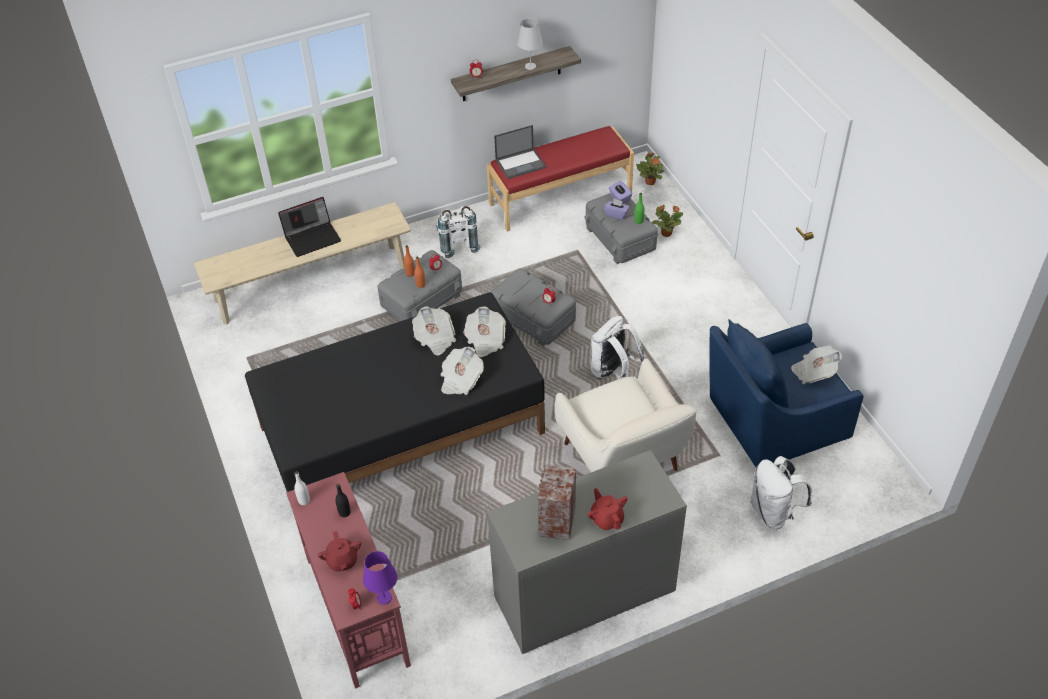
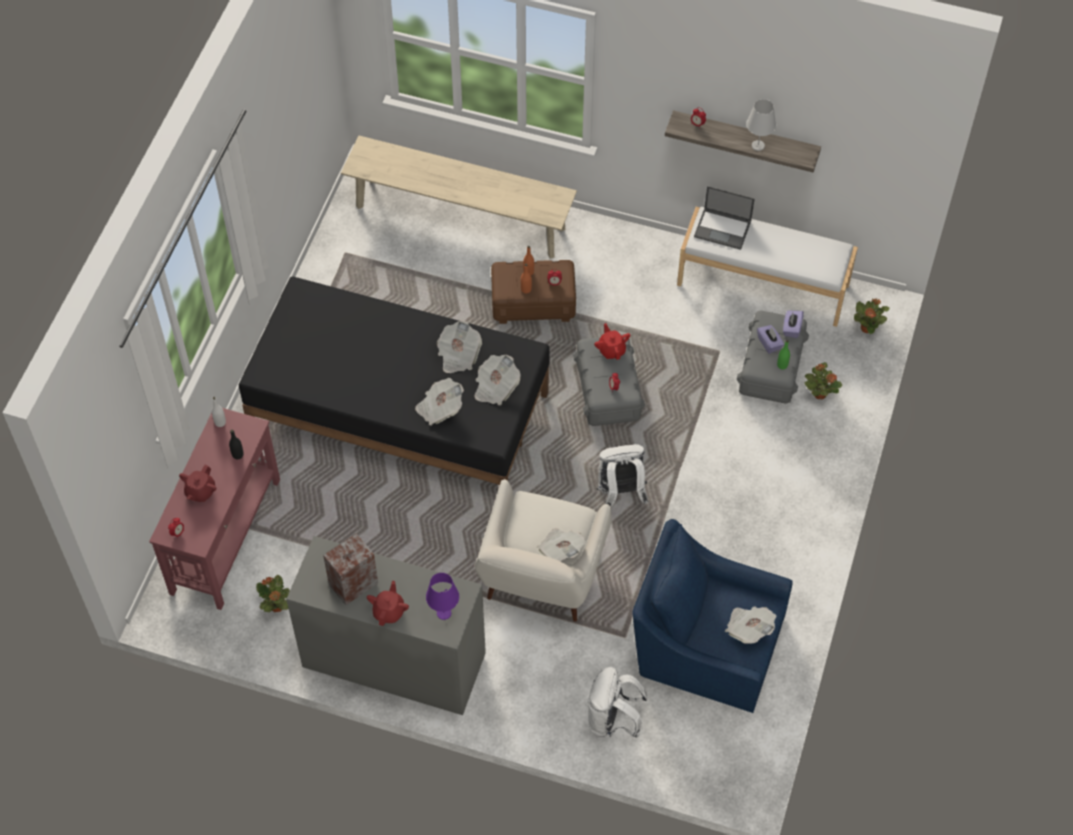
camera: 40 degrees right, 10 degrees up
laptop [278,197,341,257] -> none
purple table lamp [363,551,398,605] -> purple table lamp moved to [426,573,459,620]
grey storage box [377,250,462,321] -> brown storage box [491,260,576,324]
white backpack [436,206,480,258] -> none
red bench [487,126,634,232] -> white bench [677,207,858,327]
none -> potted plant [256,575,290,612]
none -> newspaper [537,528,586,561]
none -> red teapot [594,323,630,360]

